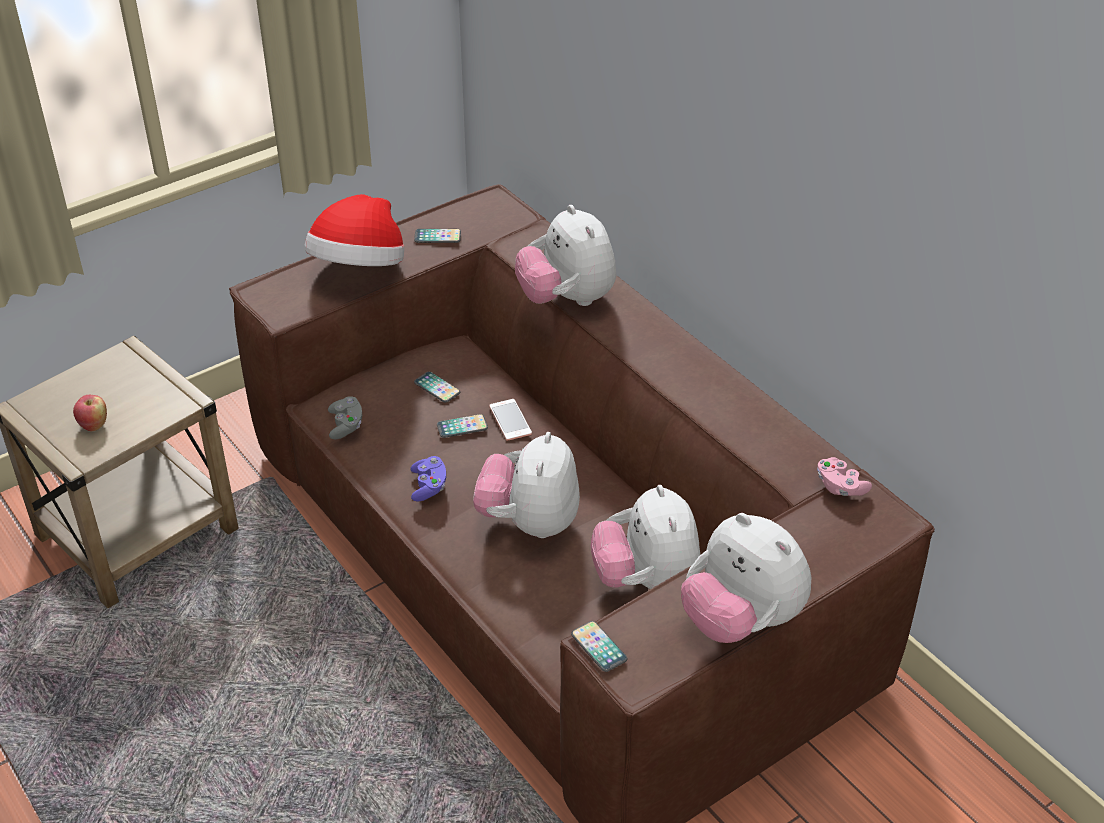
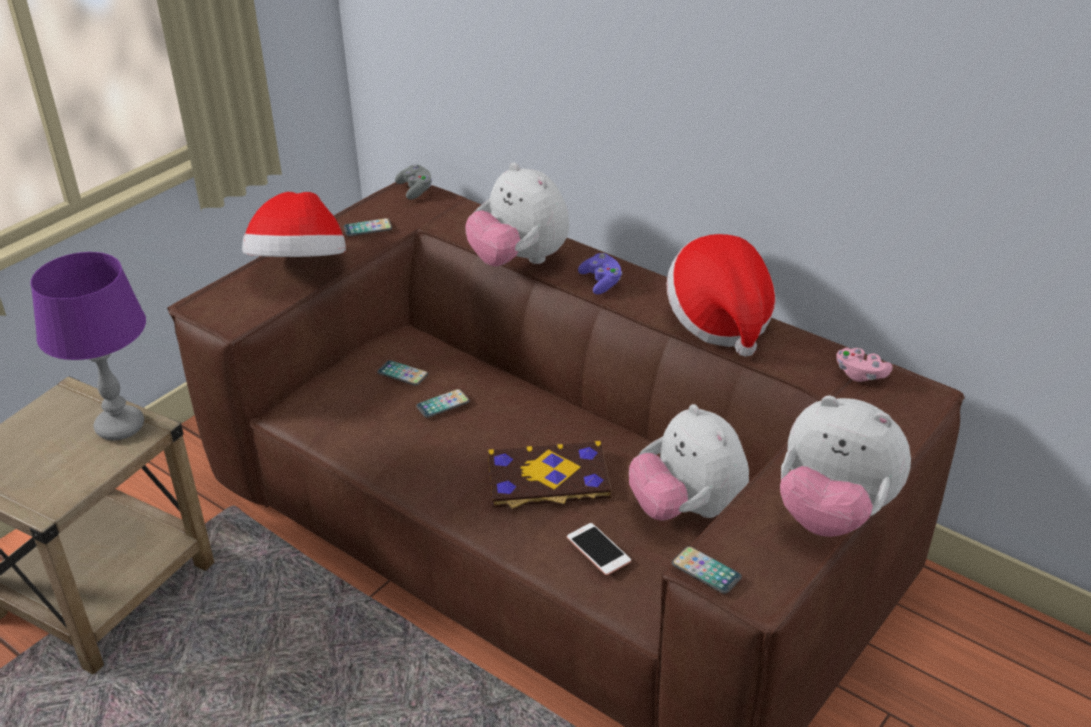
camera: 15 degrees left, 5 degrees down
apple [73,395,107,431] -> none
grey game controller [328,396,362,439] -> grey game controller moved to [395,164,432,199]
purple game controller [410,456,446,501] -> purple game controller moved to [578,253,622,294]
plush toy [473,432,580,538] -> book [488,441,611,509]
phone [489,399,532,441] -> phone moved to [567,523,631,575]
none -> purple table lamp [30,252,146,440]
none -> hat [667,234,776,357]

